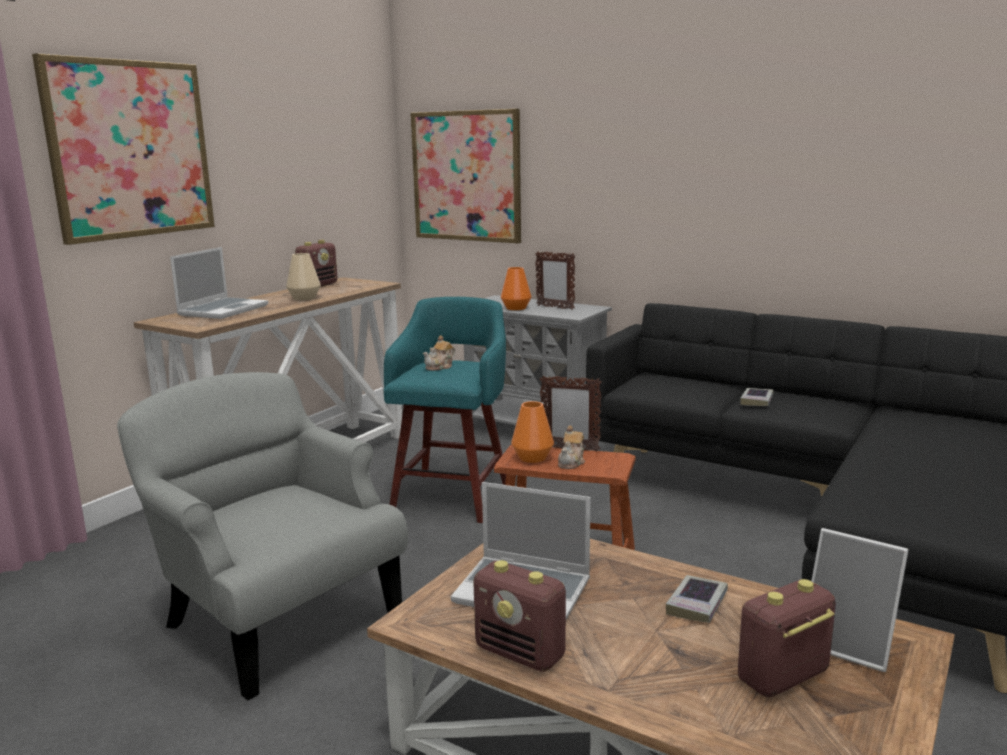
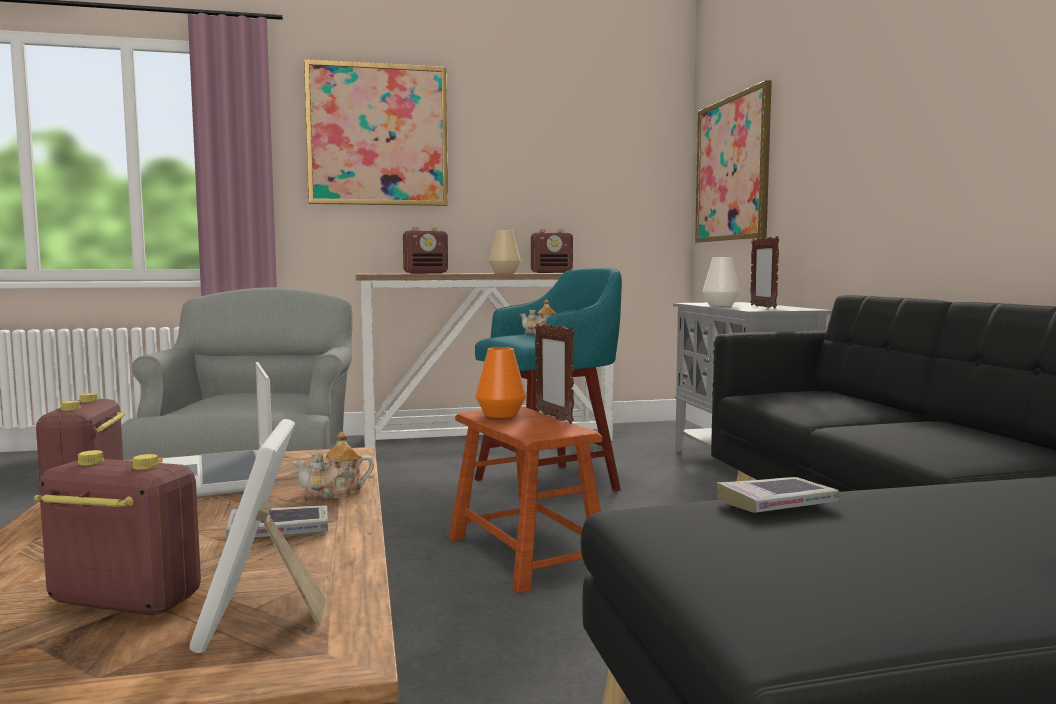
camera: 45 degrees right, 10 degrees down
laptop [170,247,268,319] -> radio [403,227,448,273]
orange vase [501,267,531,310] -> white vase [703,257,740,306]
teapot [558,425,585,469] -> teapot moved to [293,432,374,499]
book [740,388,774,406] -> book moved to [717,477,839,513]

